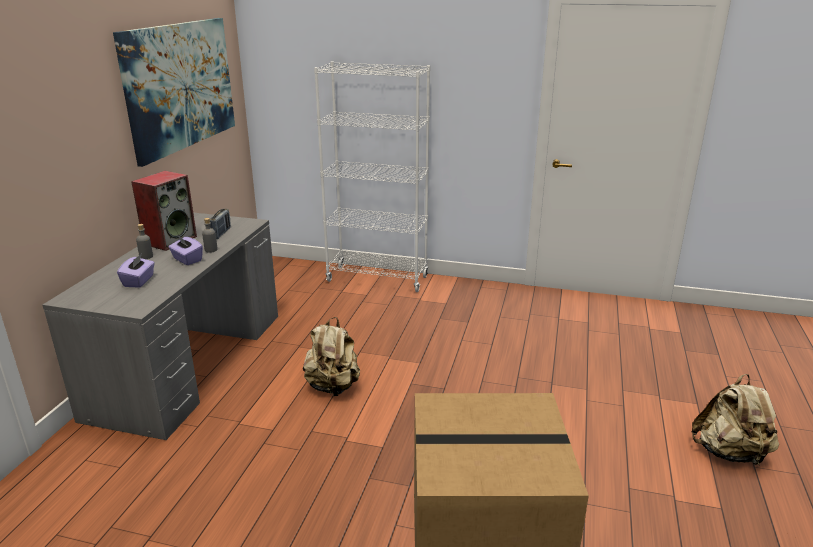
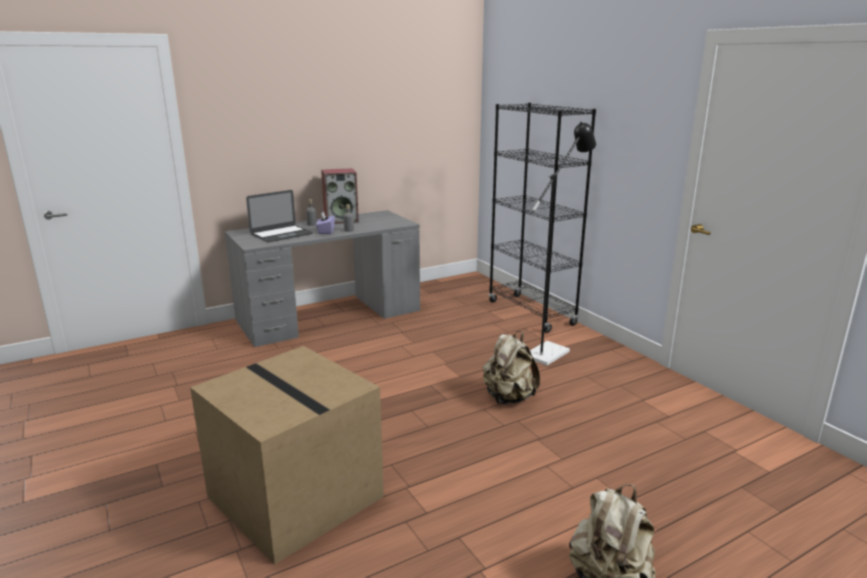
camera: 45 degrees right, 5 degrees down
picture [113,18,235,167] -> none
purple tissue box [117,254,155,288] -> laptop [246,190,313,242]
radio [210,209,231,239] -> none
beige backpack [303,317,360,396] -> beige backpack moved to [483,331,540,404]
white bookcase [314,61,430,292] -> black bookcase [488,103,596,333]
none -> black floor lamp [530,122,596,366]

